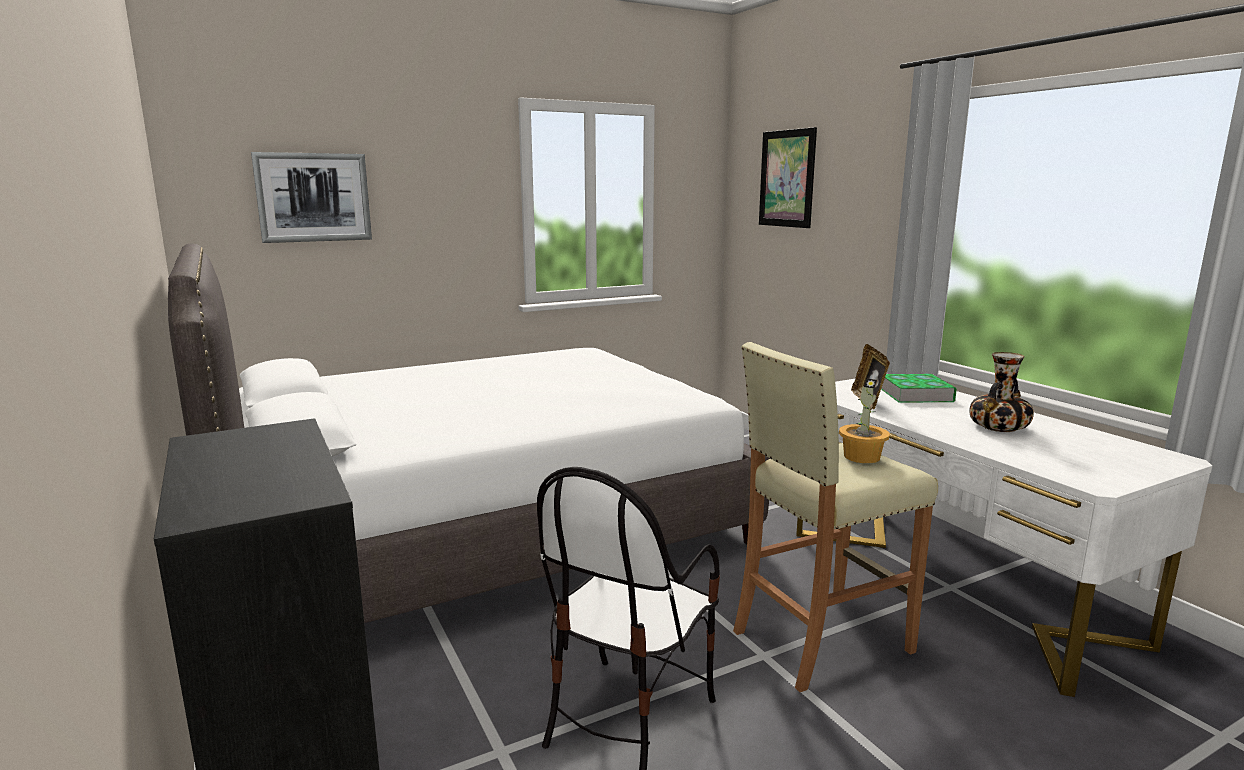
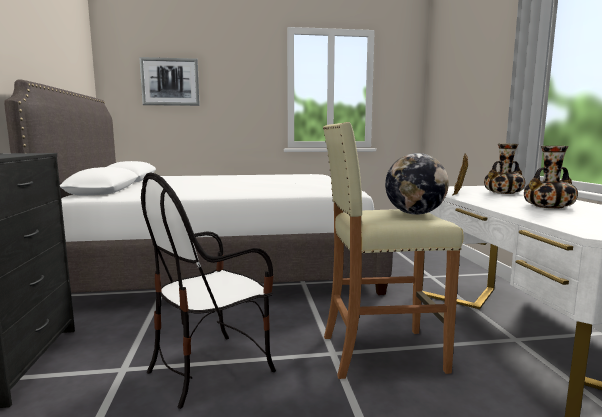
camera: 20 degrees right, 5 degrees down
picture [759,127,817,228] -> none
potted plant [839,379,890,463] -> globe [385,153,449,215]
book [881,374,957,403] -> vase [484,144,525,194]

